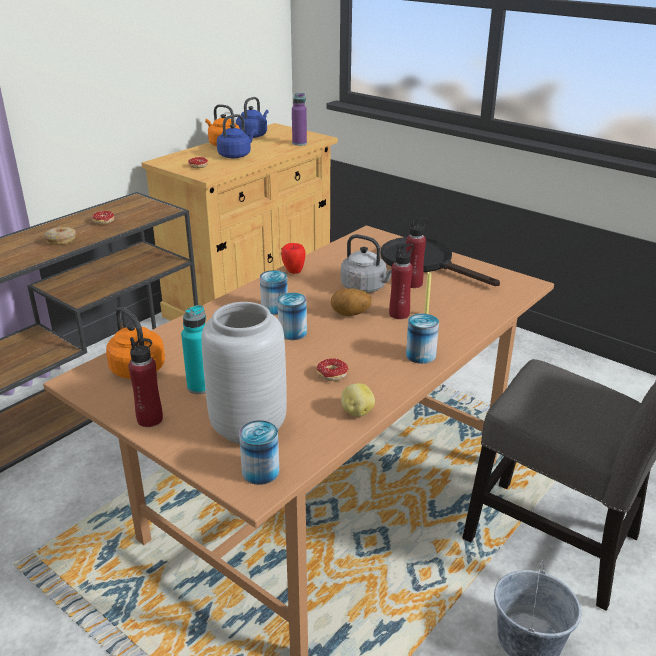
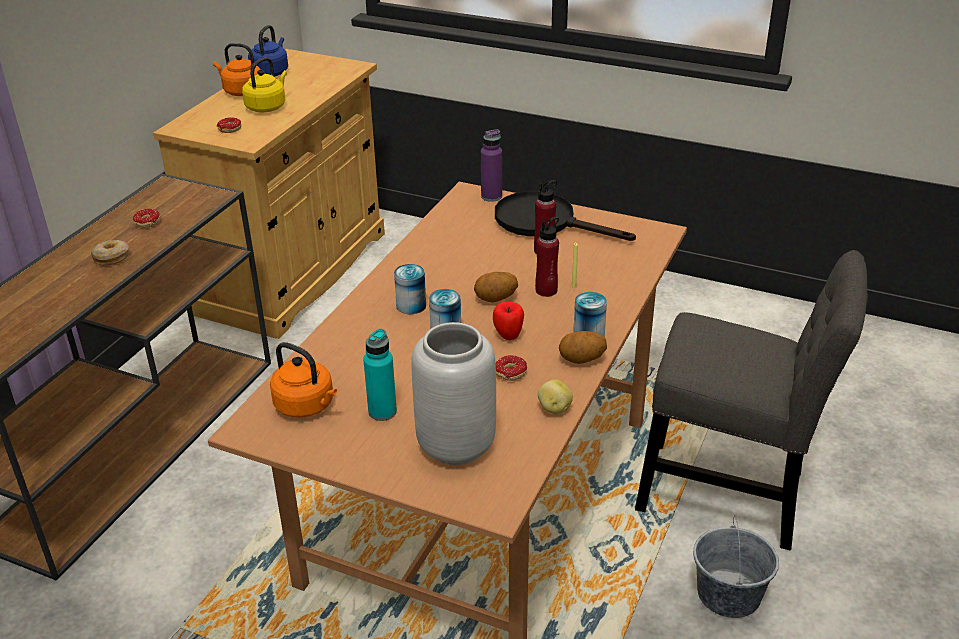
camera: 15 degrees left, 5 degrees up
red bottle [128,337,163,427] -> none
blue kettle [217,114,256,158] -> yellow kettle [242,57,287,112]
can [239,420,279,485] -> none
apple [281,243,305,274] -> apple moved to [493,302,524,340]
purple bottle [292,93,307,146] -> purple bottle moved to [481,129,502,202]
grey kettle [341,234,391,293] -> none
none -> potato [559,331,607,364]

